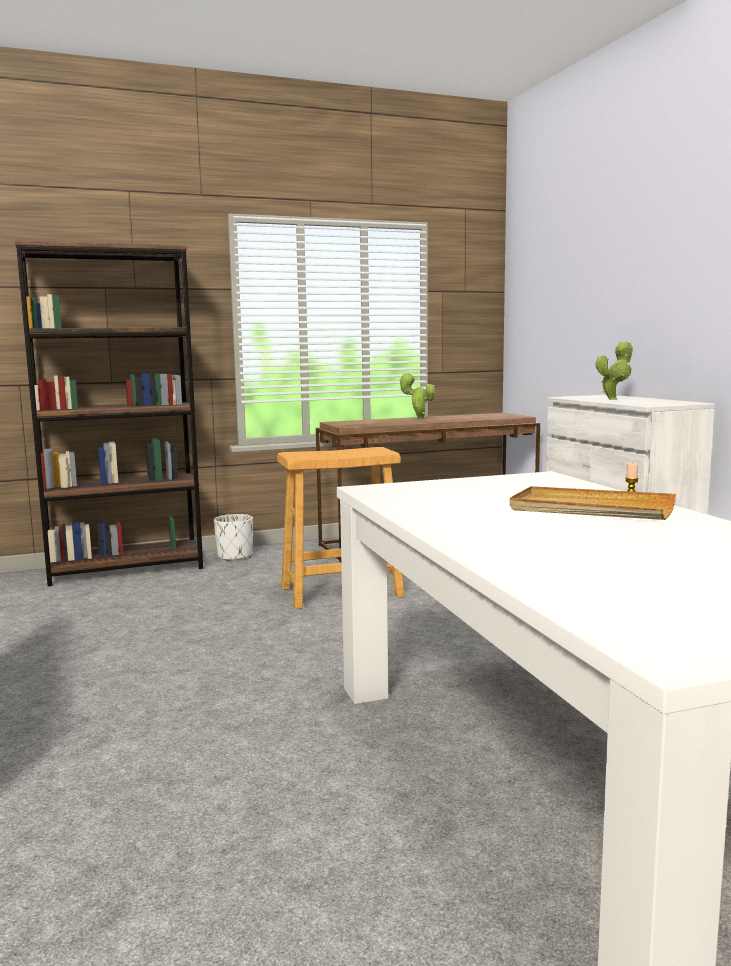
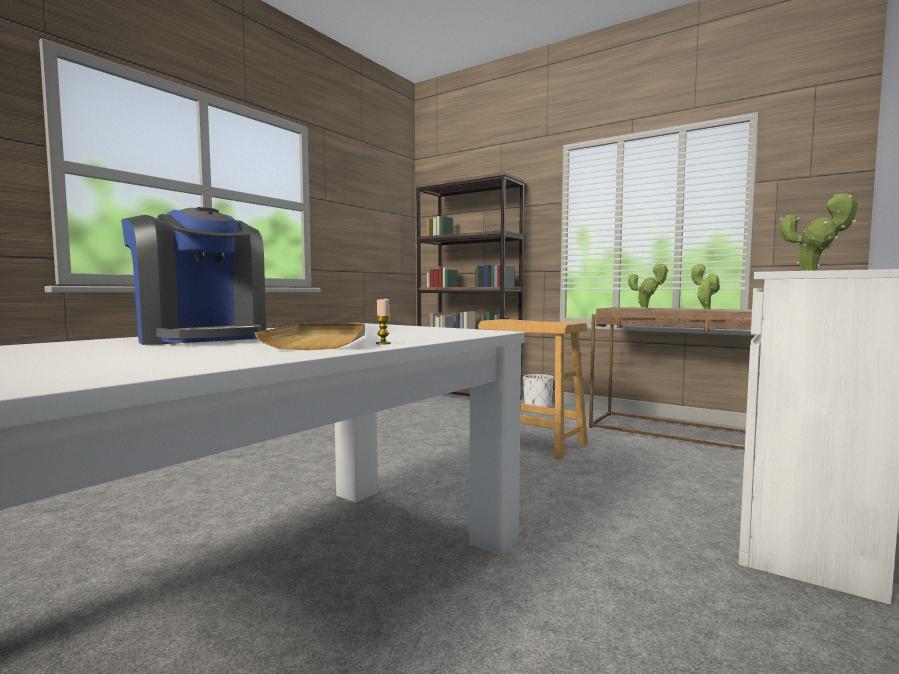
camera: 55 degrees right, 5 degrees down
none -> coffee machine [121,207,266,345]
none -> potted plant [628,263,669,309]

